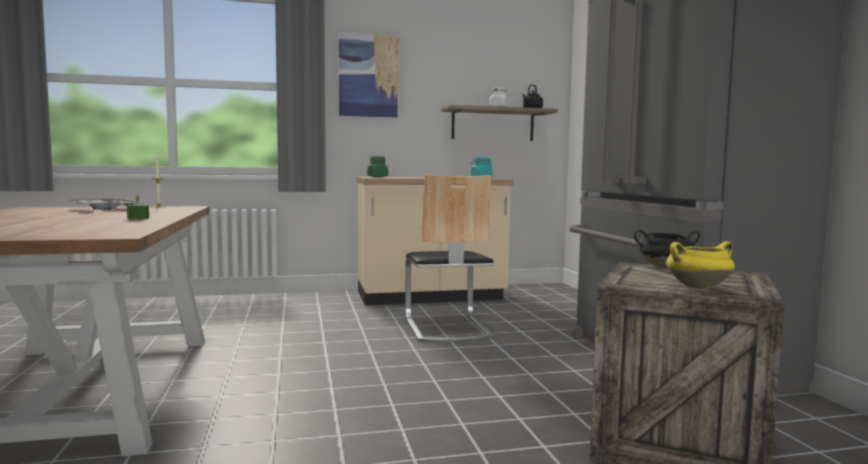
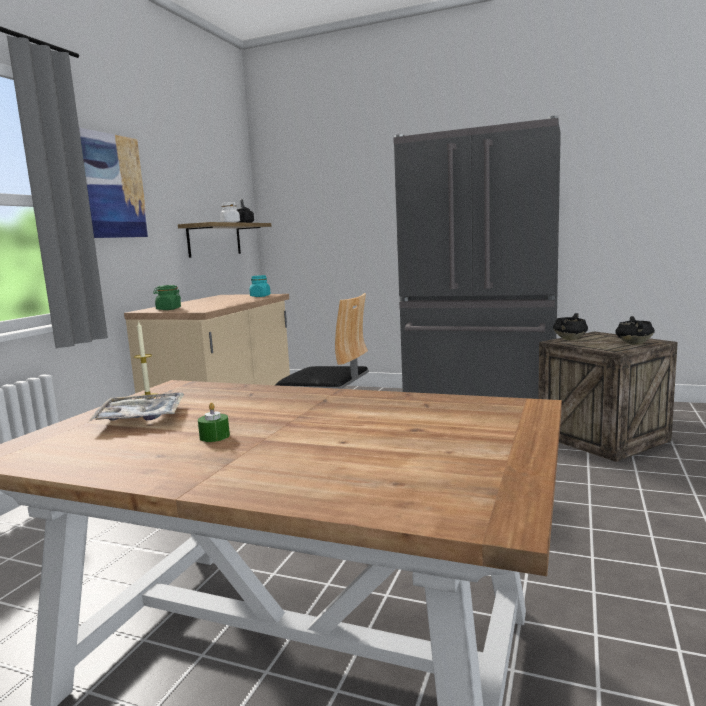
camera: 55 degrees left, 5 degrees up
green candle [127,195,149,219] -> green candle moved to [198,403,230,442]
yellow cooking pot [666,241,735,289] -> black cooking pot [616,316,655,345]

